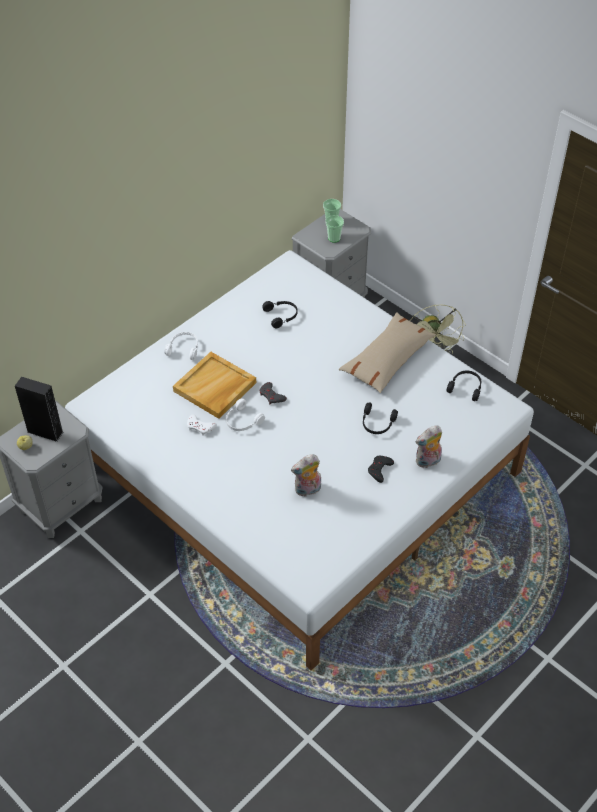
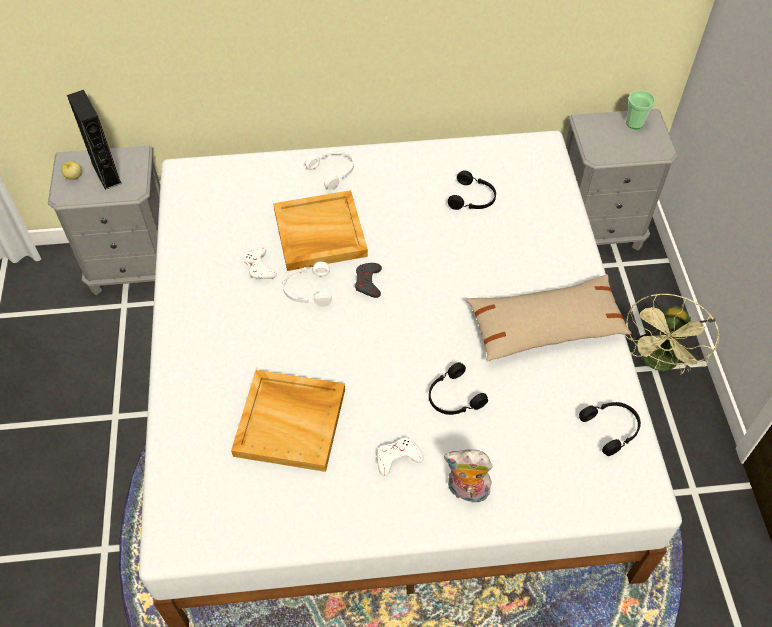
camera: 40 degrees right, 5 degrees up
plush toy [291,454,321,497] -> beige tray [231,370,345,472]
cup [325,215,344,243] -> none
black game controller [368,456,394,483] -> white game controller [377,438,424,476]

